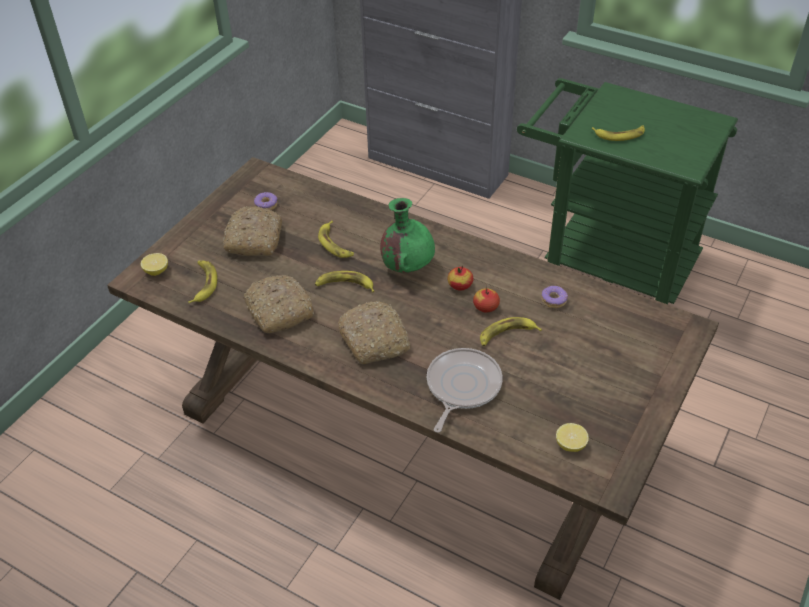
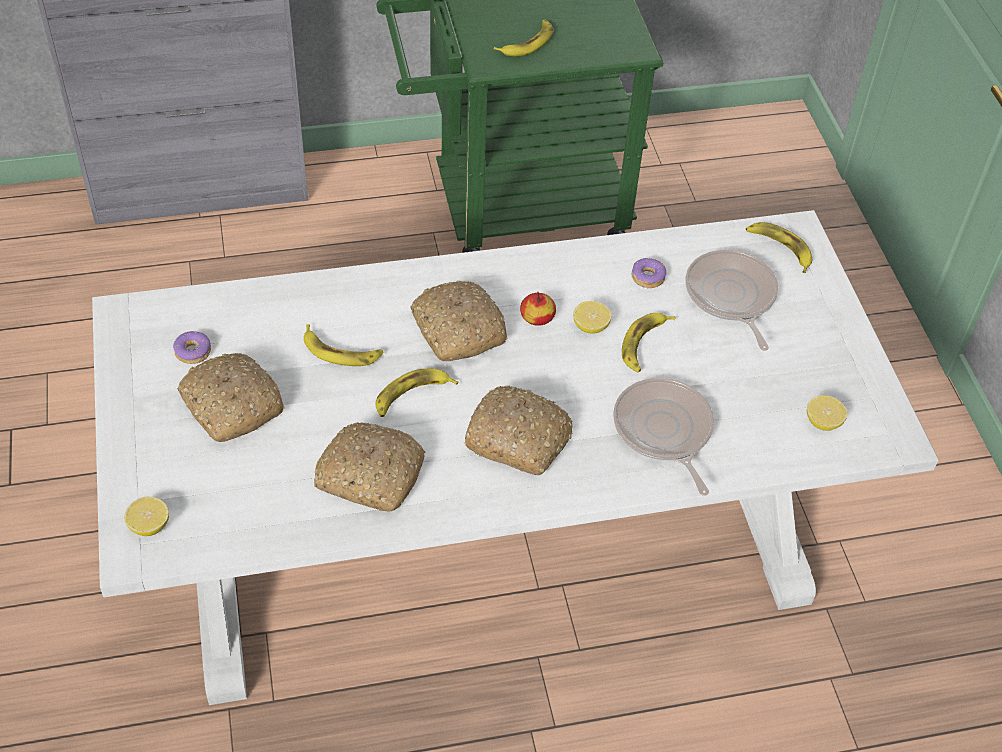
camera: 45 degrees left, 5 degrees up
brown dining table [107,157,719,600] -> white dining table [92,210,939,705]
banana [188,260,217,303] -> banana moved to [746,222,812,273]
green vase [380,198,435,273] -> bread [410,281,507,361]
apple [473,285,500,313] -> lemon [573,301,611,334]
none -> frying pan [685,250,778,351]

